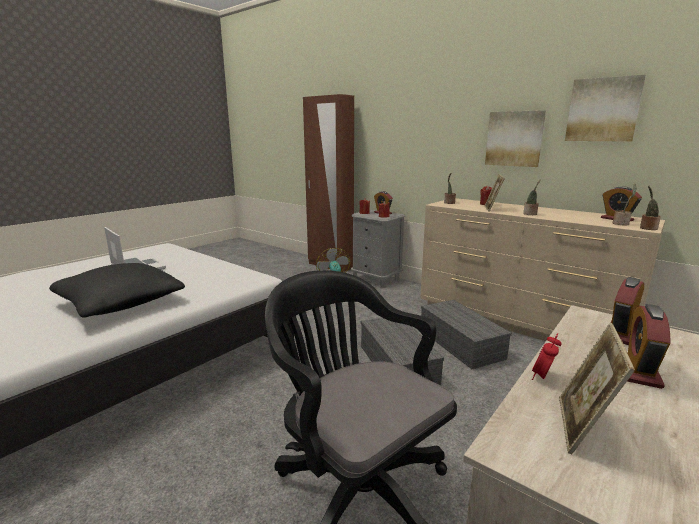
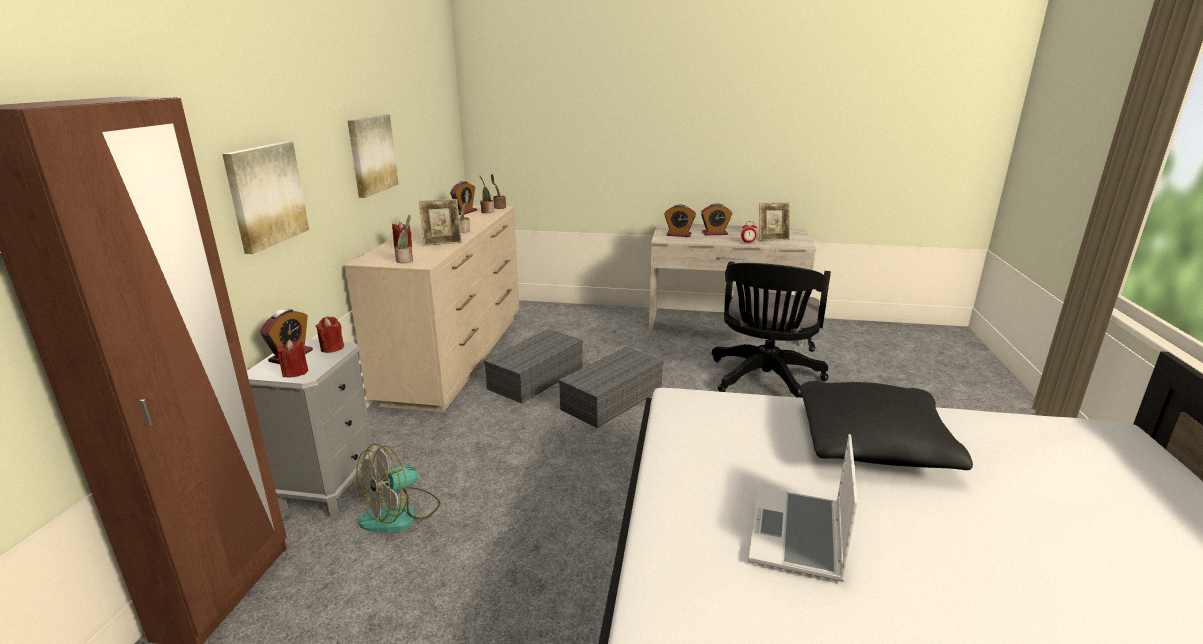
camera: 120 degrees left, 5 degrees up
picture [565,75,646,142] -> picture moved to [222,141,309,254]

